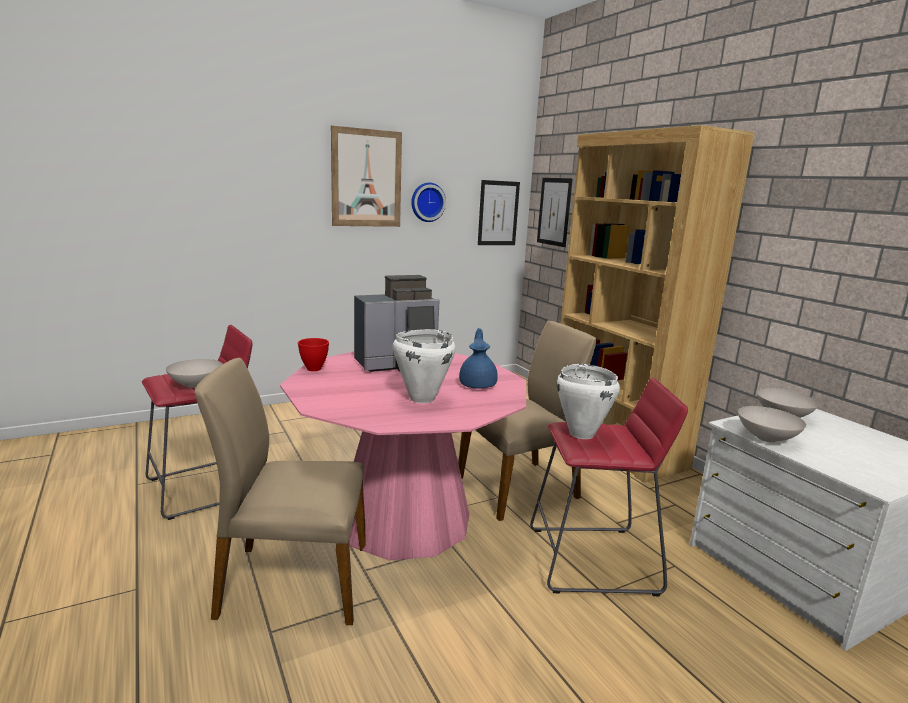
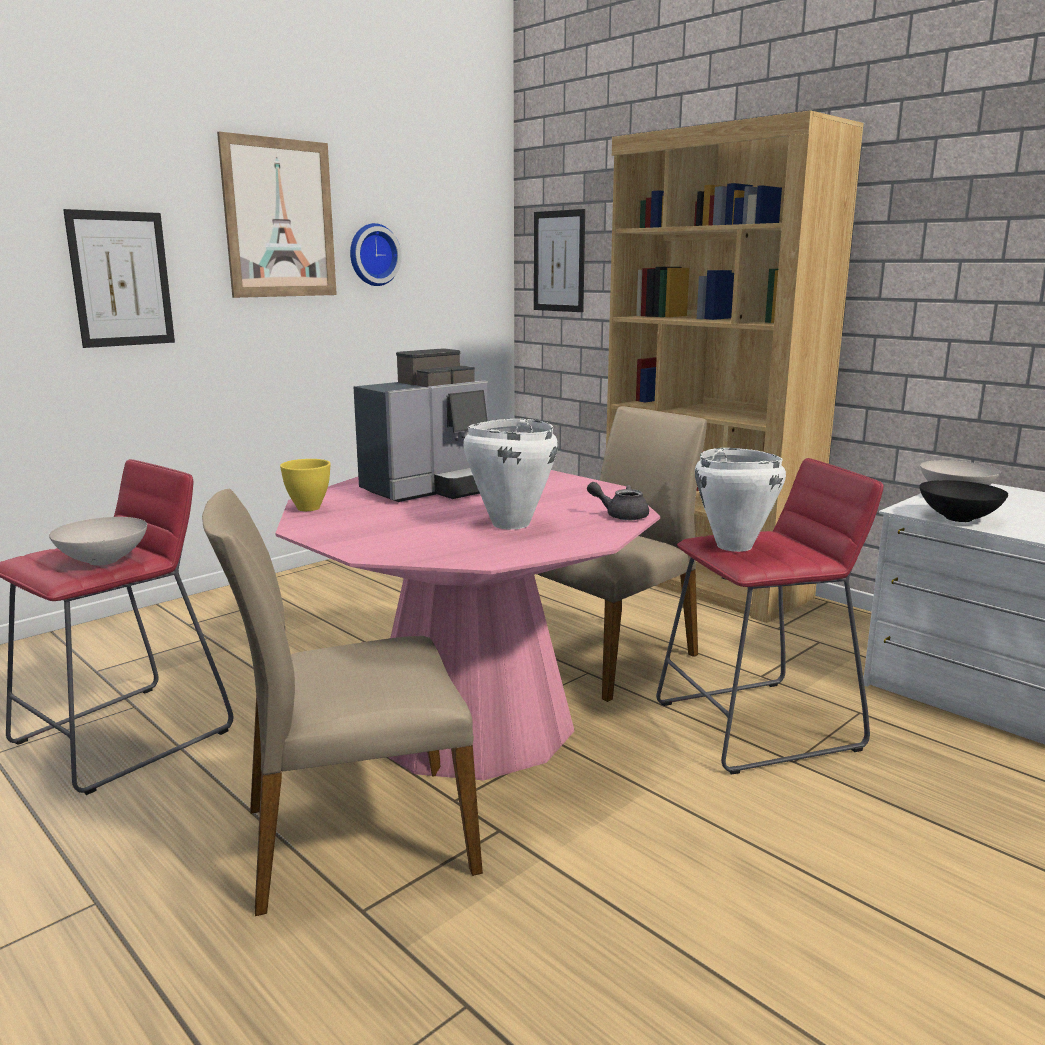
camera: 15 degrees left, 0 degrees up
red bowl [298,338,329,371] -> yellow bowl [280,459,331,511]
blue teapot [459,328,498,389] -> none
picture [478,180,520,245] -> picture moved to [63,209,175,348]
white bowl [738,406,806,442] -> black bowl [919,480,1008,522]
none -> grey teapot [587,482,649,520]

